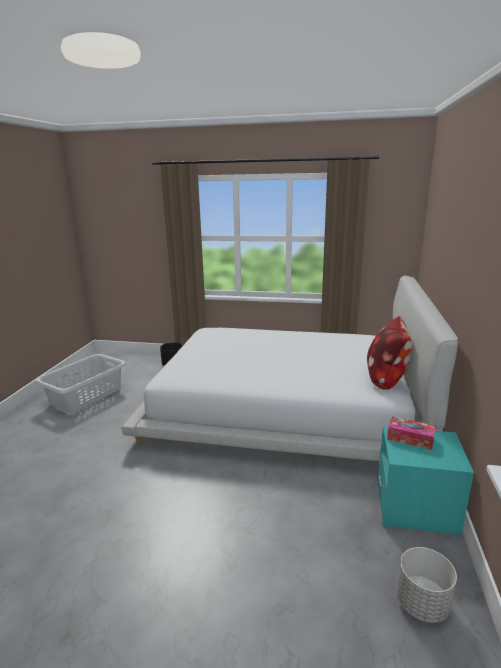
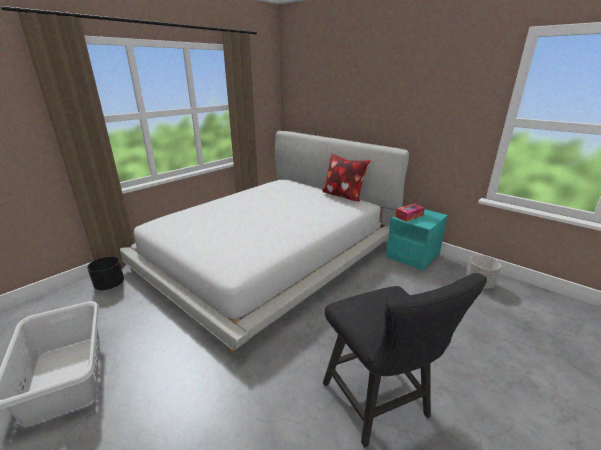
camera: 60 degrees left, 5 degrees up
none -> black chair [323,273,487,448]

